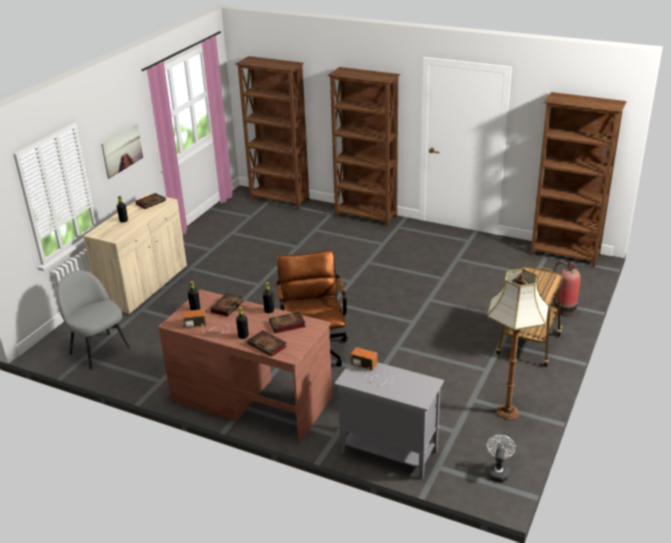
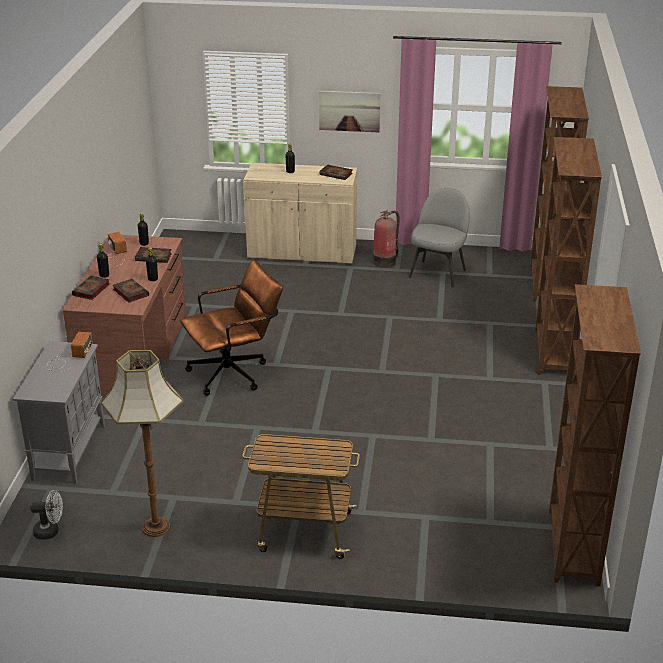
camera: 70 degrees right, 0 degrees up
grey chair [57,270,130,370] -> grey chair moved to [409,188,470,287]
fire extinguisher [551,261,581,316] -> fire extinguisher moved to [373,210,400,268]

